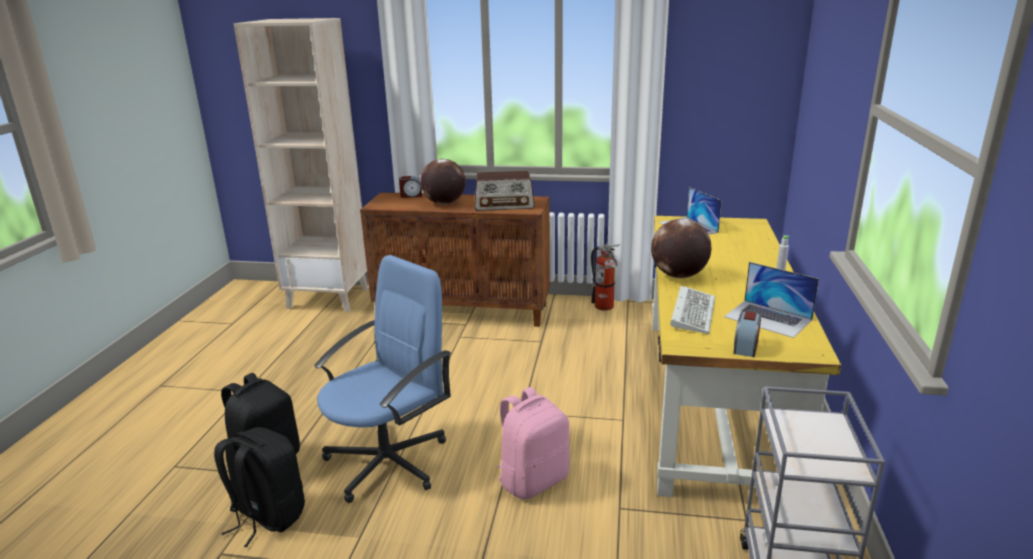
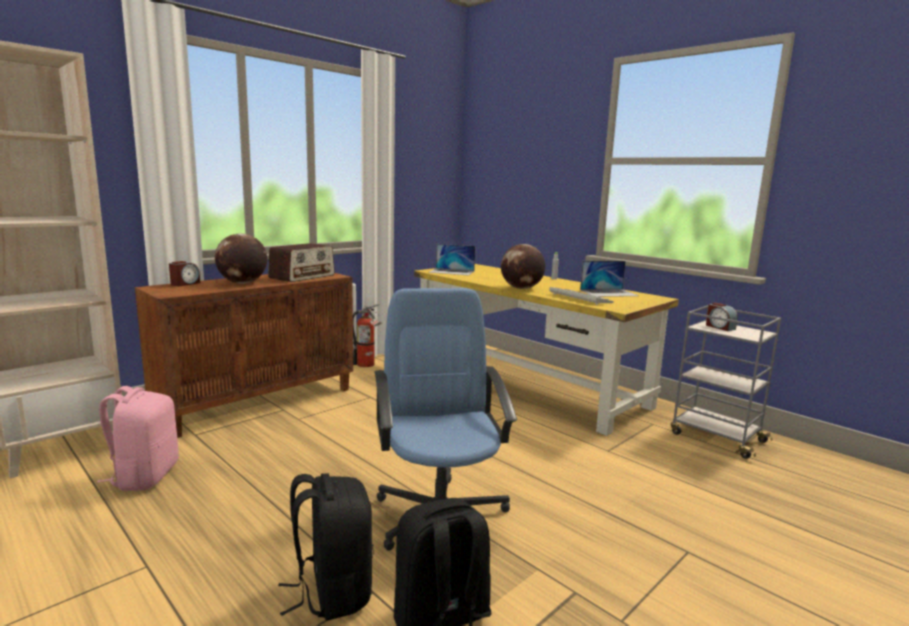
camera: 55 degrees left, 10 degrees down
pink backpack [497,387,569,499] -> pink backpack moved to [97,386,179,491]
alarm clock [733,311,761,357] -> alarm clock moved to [706,303,738,331]

